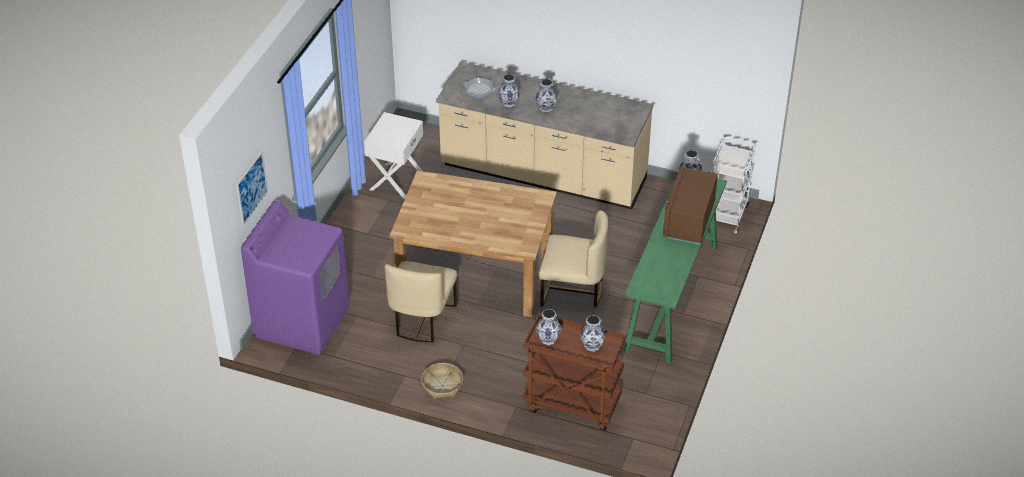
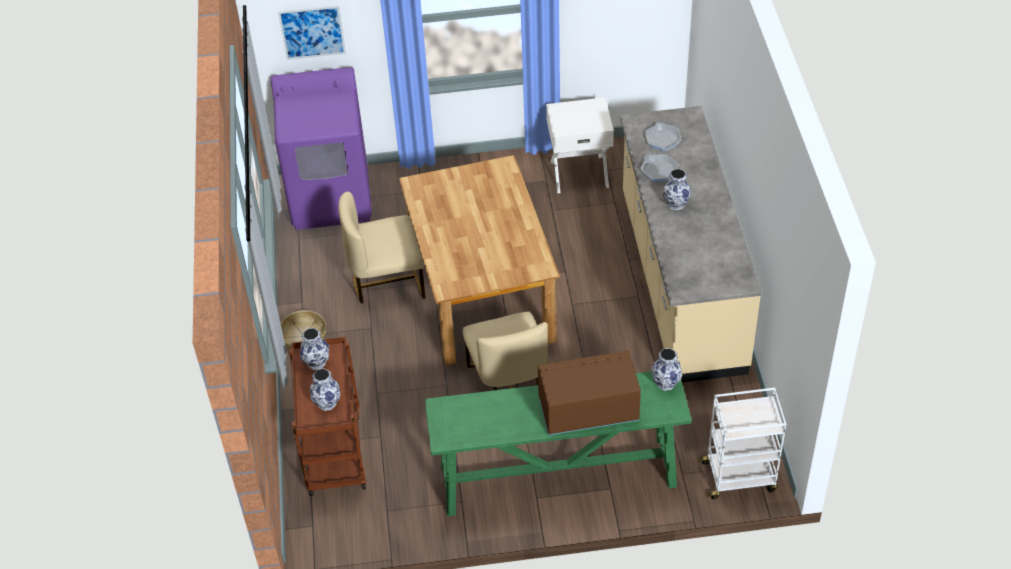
camera: 65 degrees right, 5 degrees up
vase [498,74,520,107] -> frying pan [640,154,679,182]

